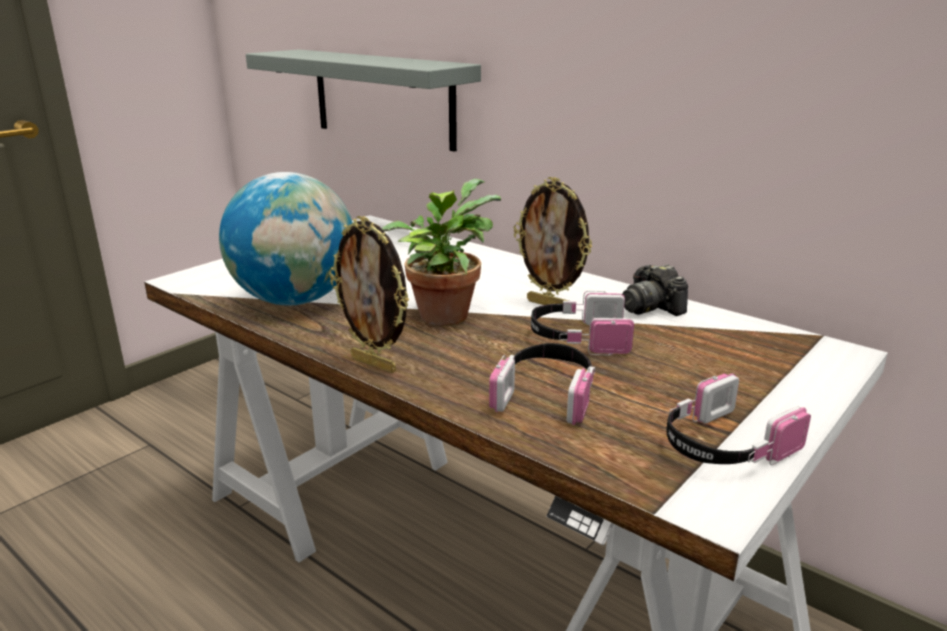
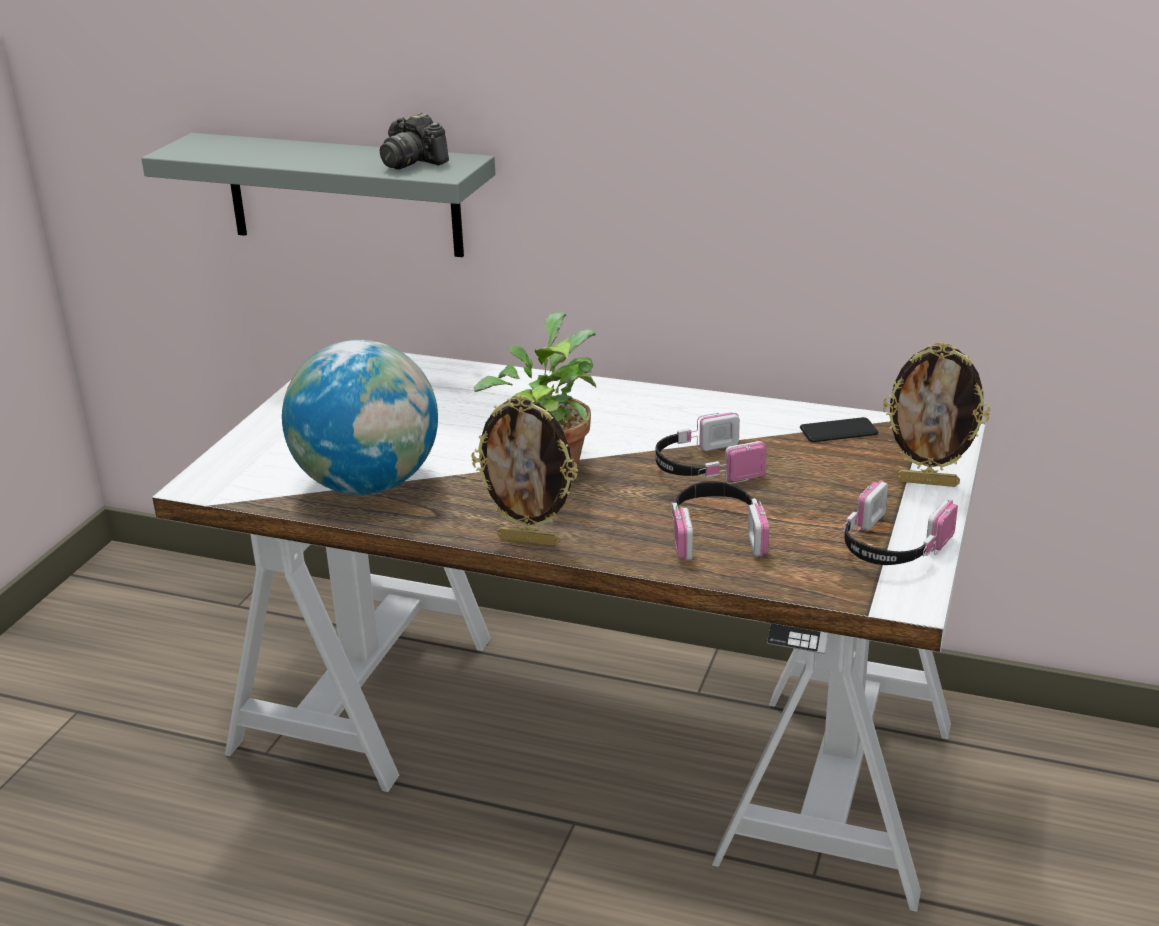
camera: 20 degrees left, 5 degrees up
picture frame [514,177,592,305] -> picture frame moved to [883,342,990,487]
camera [622,264,688,316] -> camera moved to [380,113,449,170]
none -> phone [800,417,878,442]

